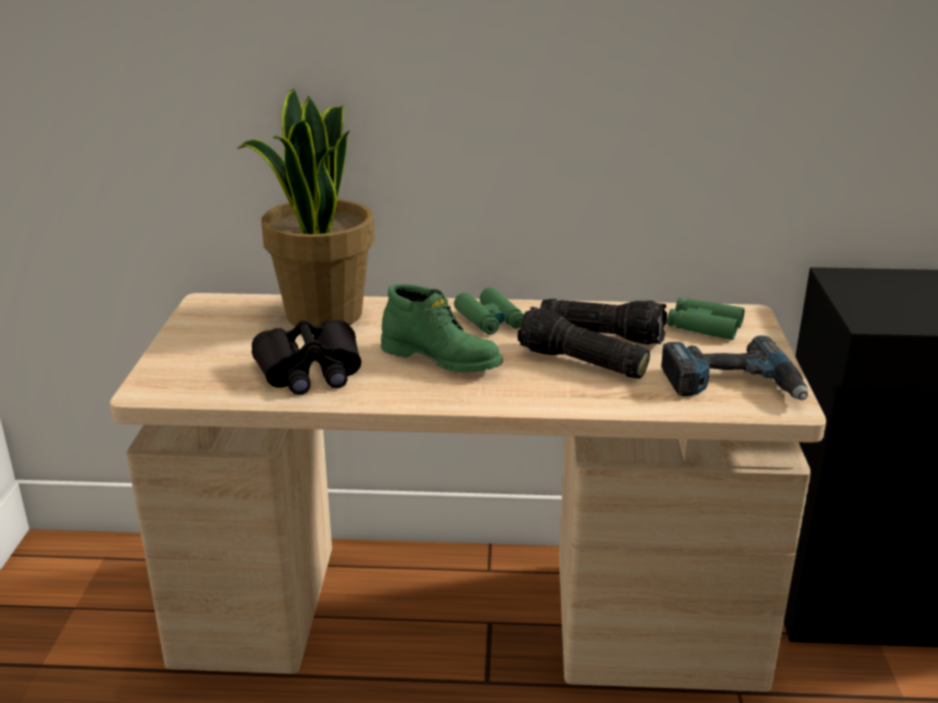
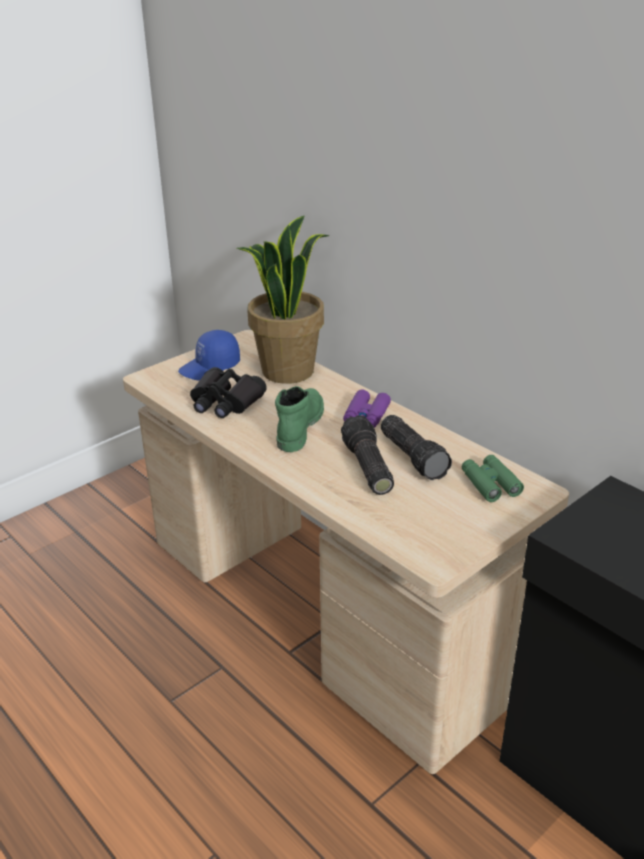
camera: 45 degrees right, 5 degrees up
green boot [381,284,503,373] -> green boot turned 150 degrees counterclockwise [275,386,324,452]
green binoculars [454,287,524,334] -> purple binoculars [343,389,391,428]
power drill [661,335,808,400] -> none
none -> blue cap [178,330,240,381]

